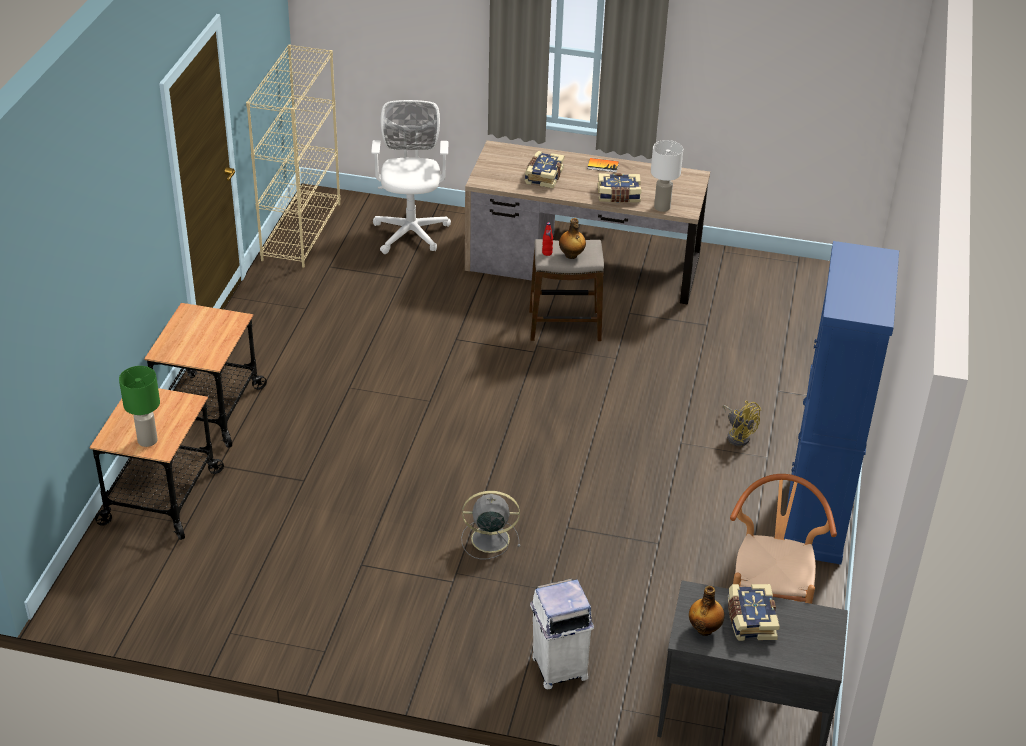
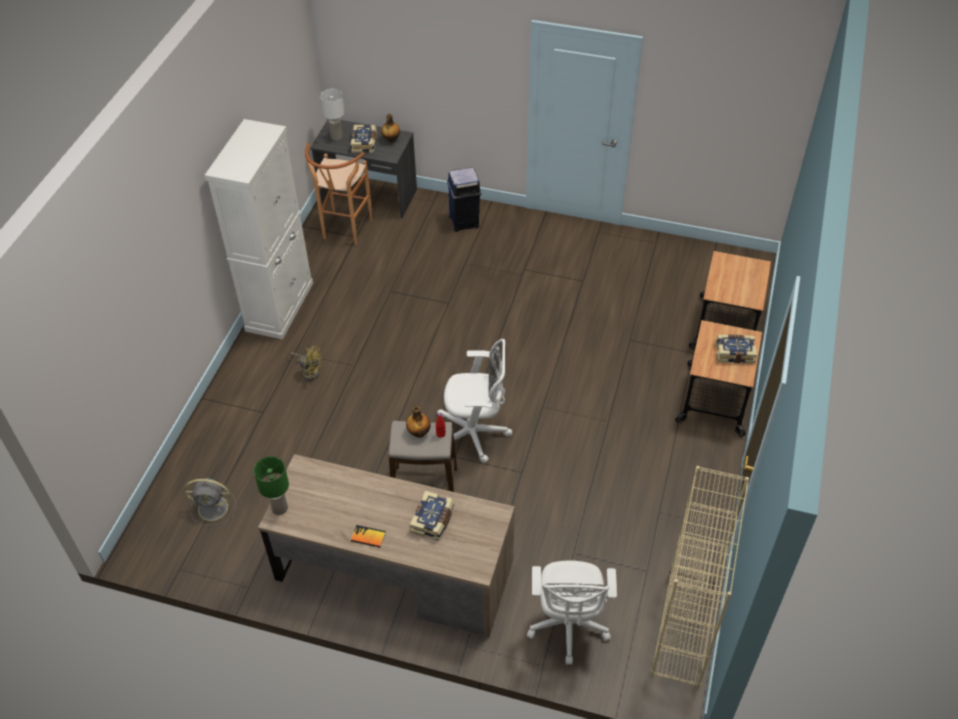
camera: 175 degrees left, 10 degrees up
green table lamp [119,366,160,447] -> green table lamp moved to [254,456,289,515]
grey fan [461,491,520,559] -> grey fan moved to [185,478,236,526]
white trash can [530,579,594,689] -> blue trash can [447,167,482,232]
book [598,173,641,202] -> book moved to [716,335,757,364]
white table lamp [651,140,683,212] -> white table lamp moved to [320,89,345,141]
yellow fan [723,401,761,446] -> yellow fan turned 150 degrees clockwise [291,346,322,380]
blue cabinet [784,241,899,565] -> white cabinet [205,119,313,340]
none -> white office chair [437,339,512,463]

